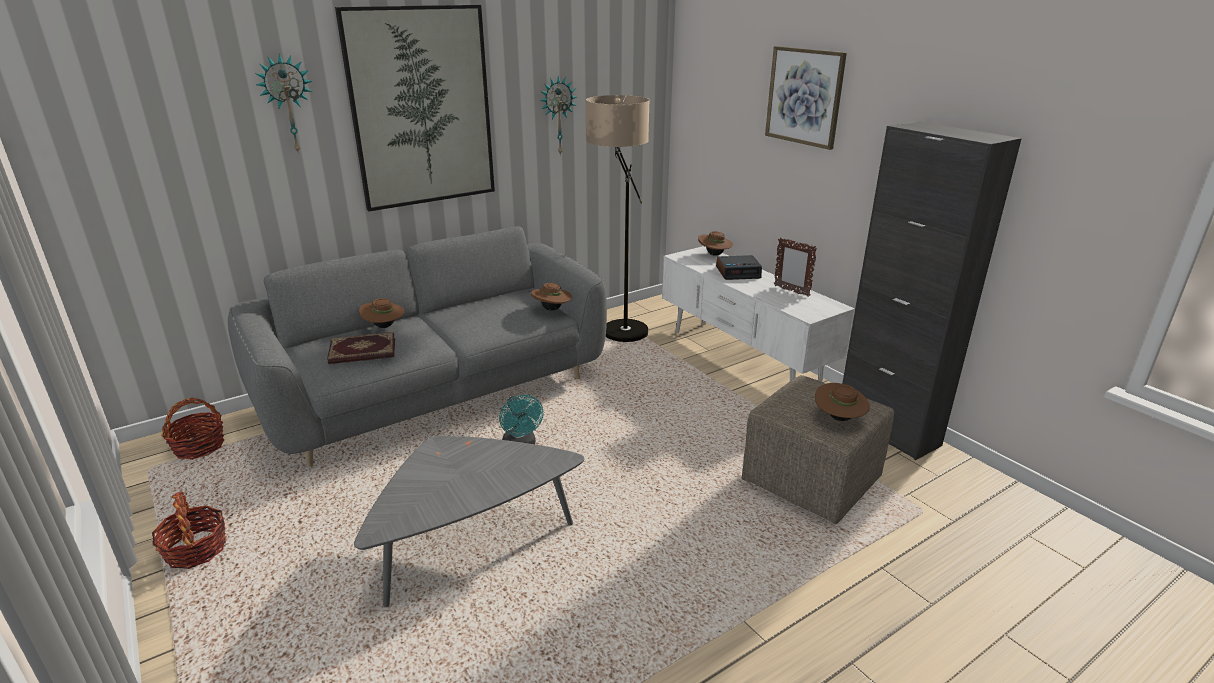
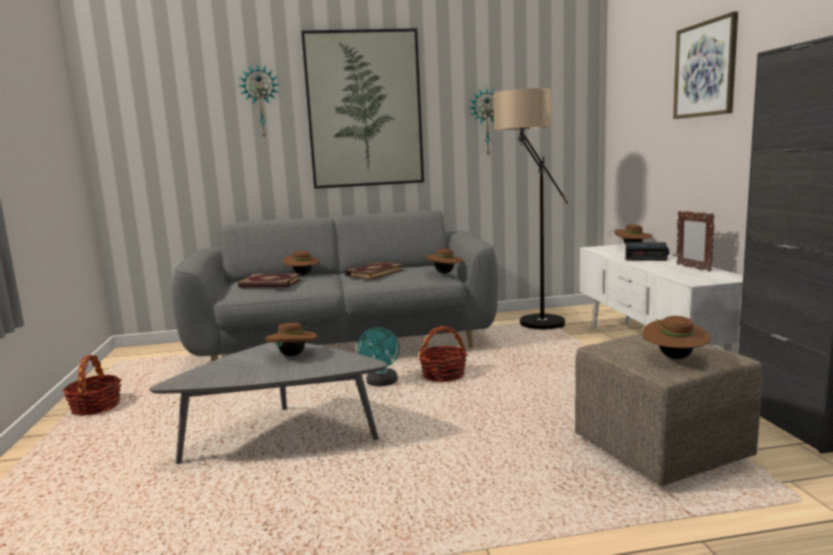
camera: 25 degrees right, 15 degrees down
basket [162,398,225,460] -> basket moved to [419,326,467,382]
none -> brown hat [265,323,318,356]
none -> book [345,262,404,280]

